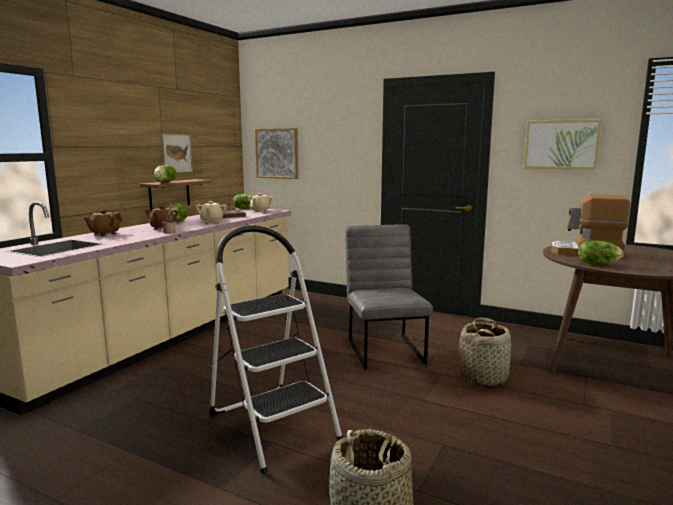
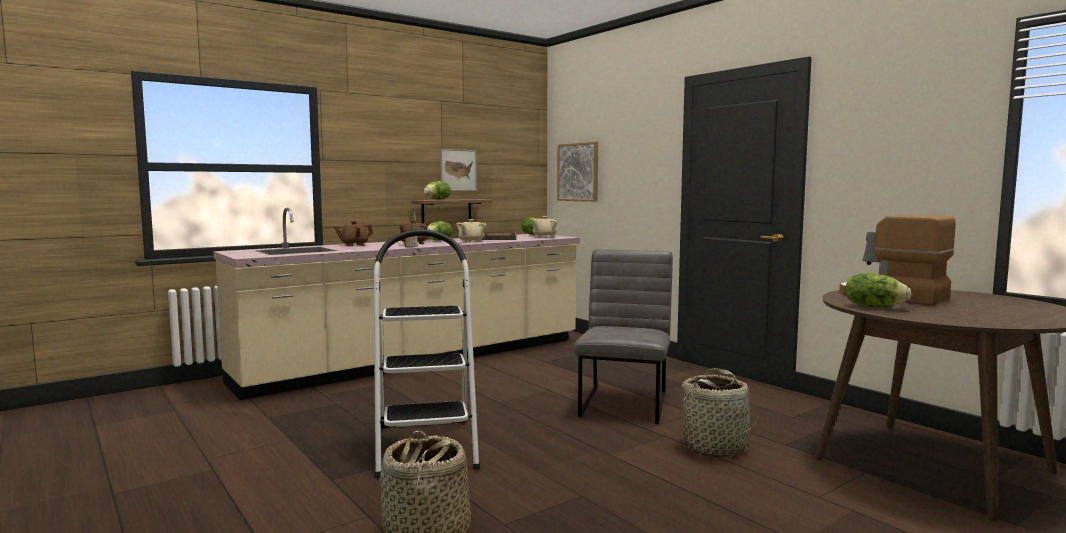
camera: 25 degrees right, 5 degrees down
picture [523,119,602,170] -> none

